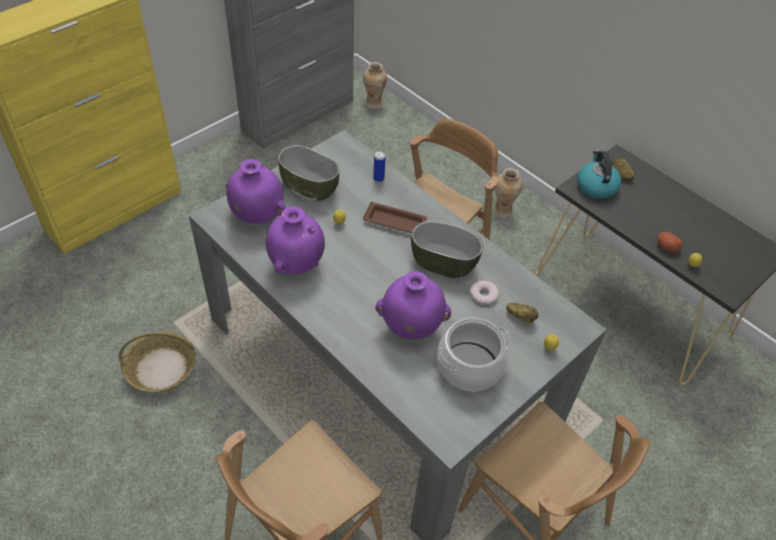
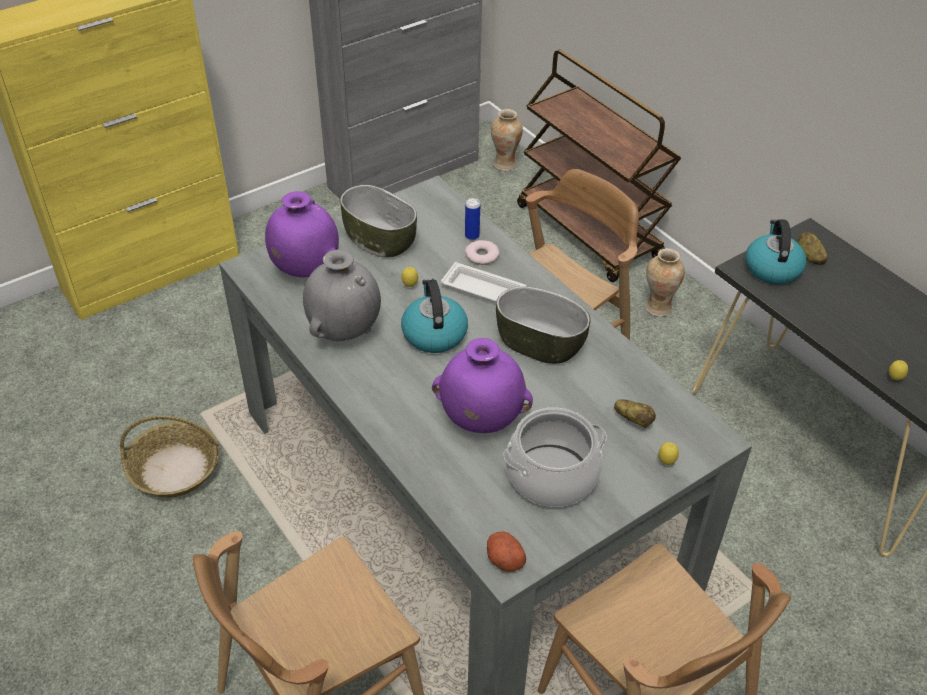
camera: 10 degrees right, 5 degrees down
purple vase [266,206,325,275] -> grey vase [303,249,381,341]
brown tray [363,202,427,233] -> white tray [441,262,526,303]
donut [470,280,499,304] -> donut moved to [465,240,500,265]
potato [658,232,683,253] -> potato moved to [487,532,526,572]
none -> kettle [401,278,468,353]
none -> brown cart [517,50,681,282]

